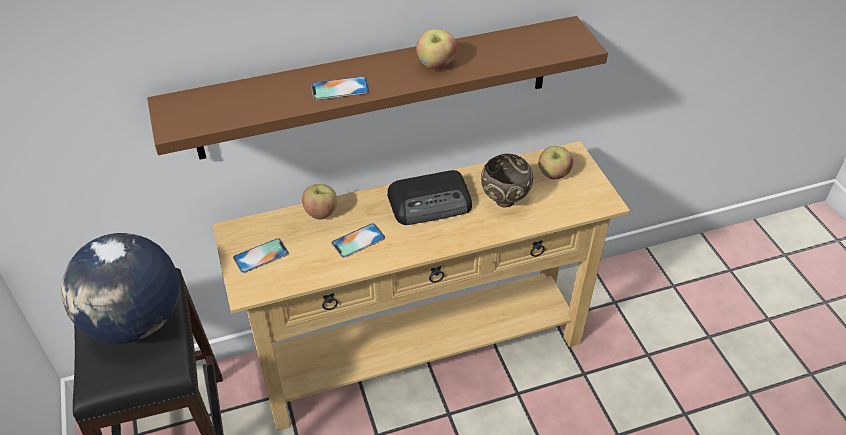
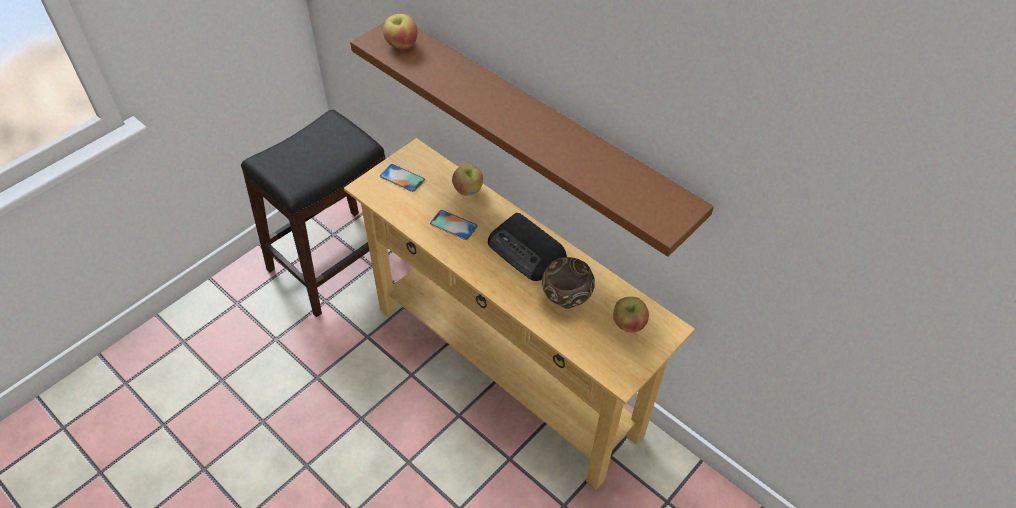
camera: 60 degrees right, 5 degrees up
globe [62,233,179,344] -> none
phone [311,76,370,100] -> none
apple [416,29,457,69] -> apple moved to [383,14,417,49]

